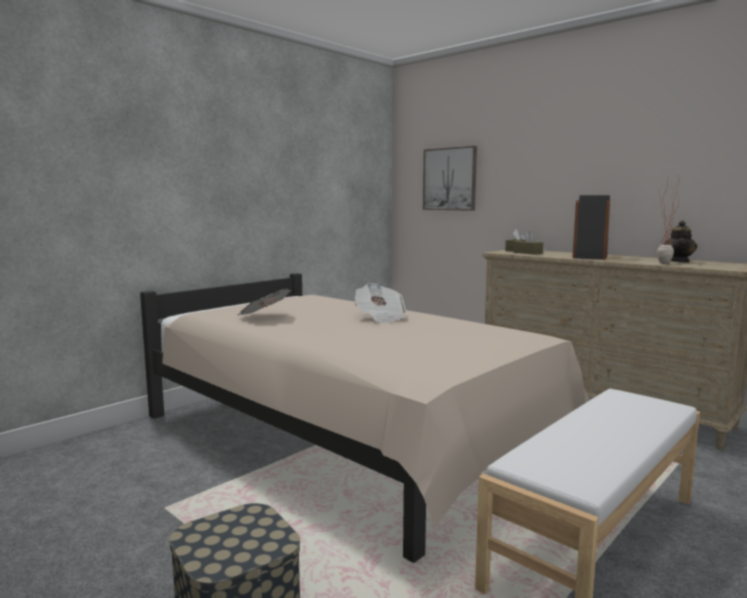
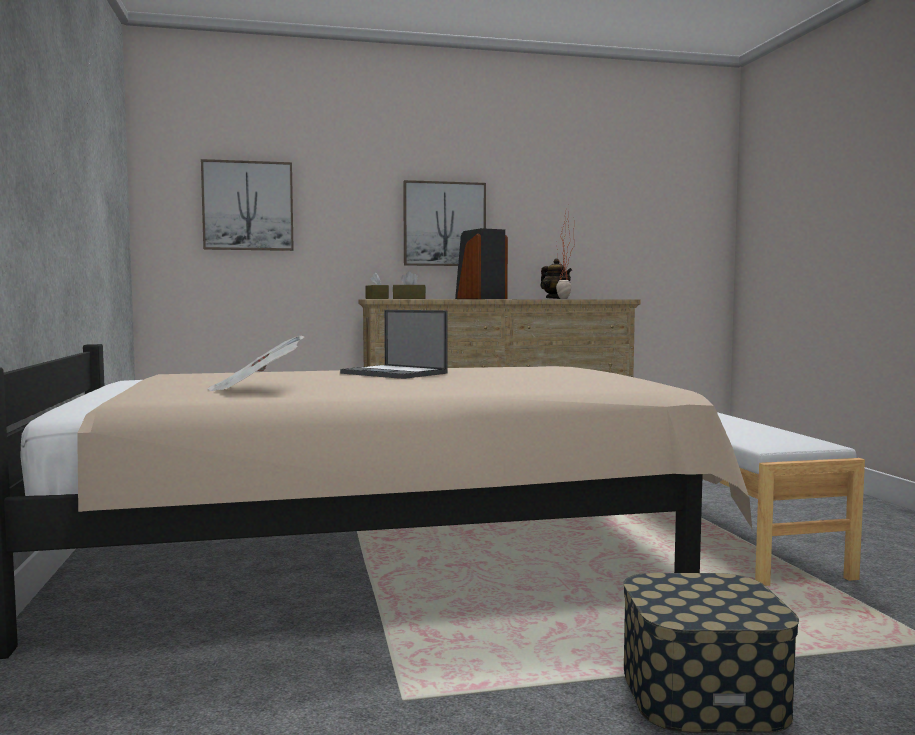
camera: 55 degrees left, 5 degrees down
newspaper [355,283,406,324] -> laptop [340,310,448,379]
none -> picture [403,180,486,266]

